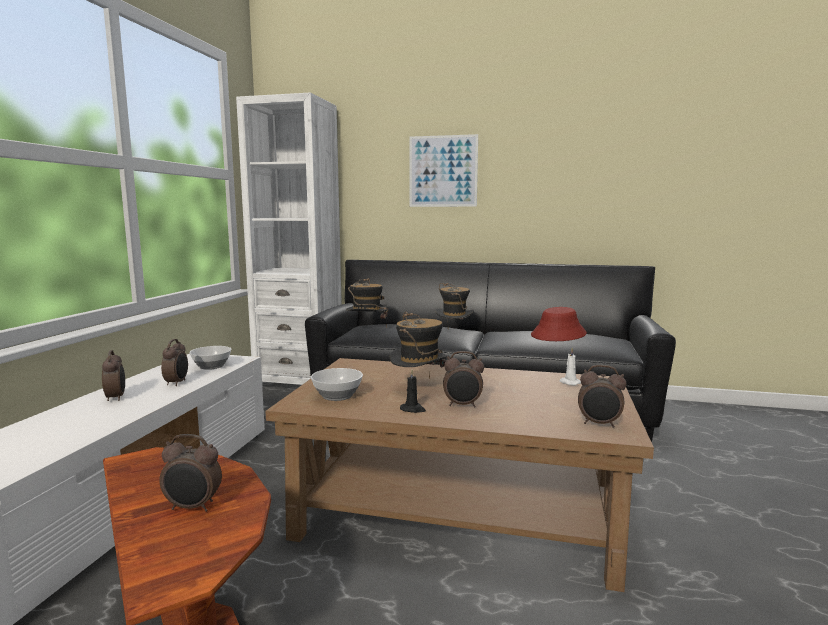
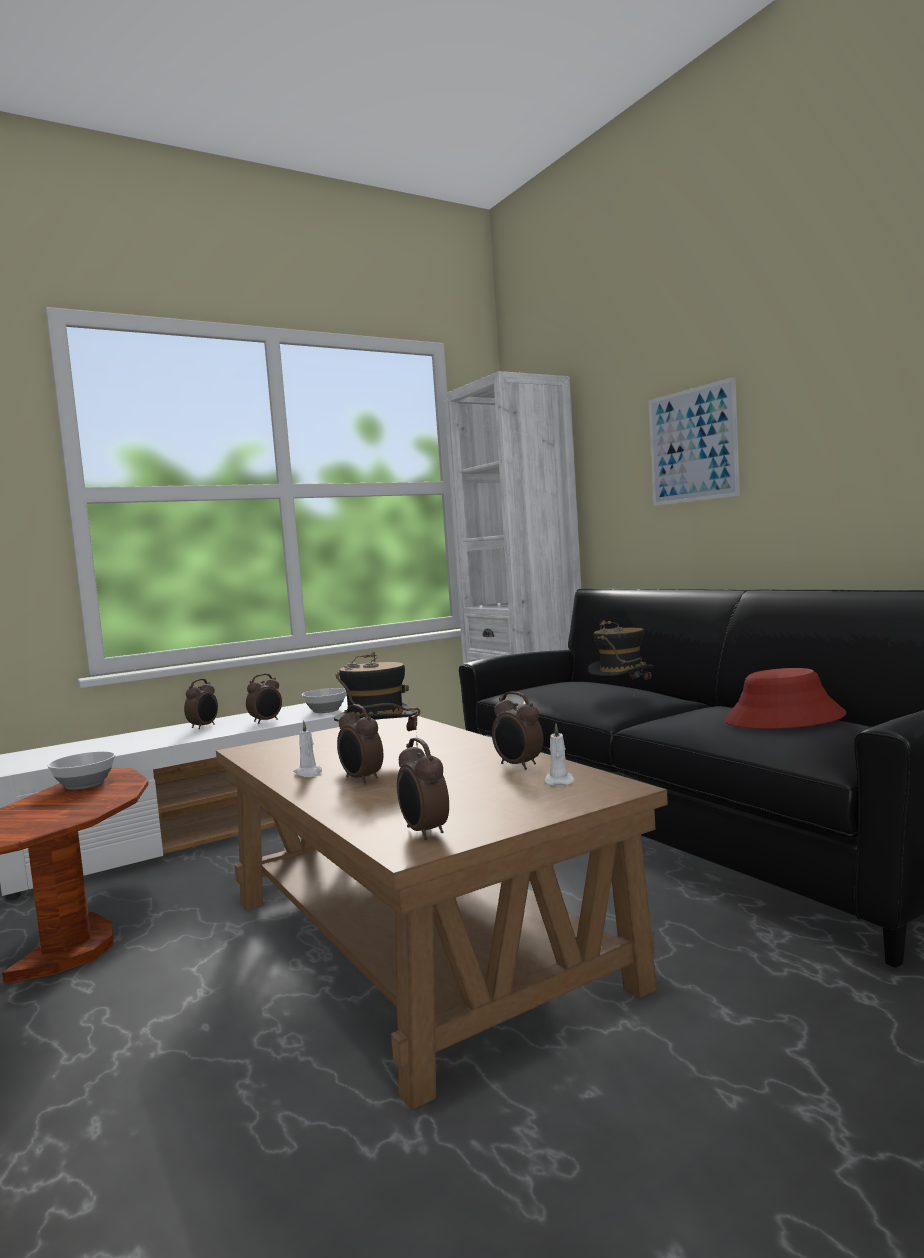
camera: 45 degrees right, 5 degrees down
alarm clock [159,434,222,512] -> alarm clock moved to [492,692,544,770]
bowl [311,368,363,401] -> bowl moved to [47,751,115,790]
hat [346,278,388,327] -> none
black candle [400,369,426,413] -> white candle [293,721,322,777]

